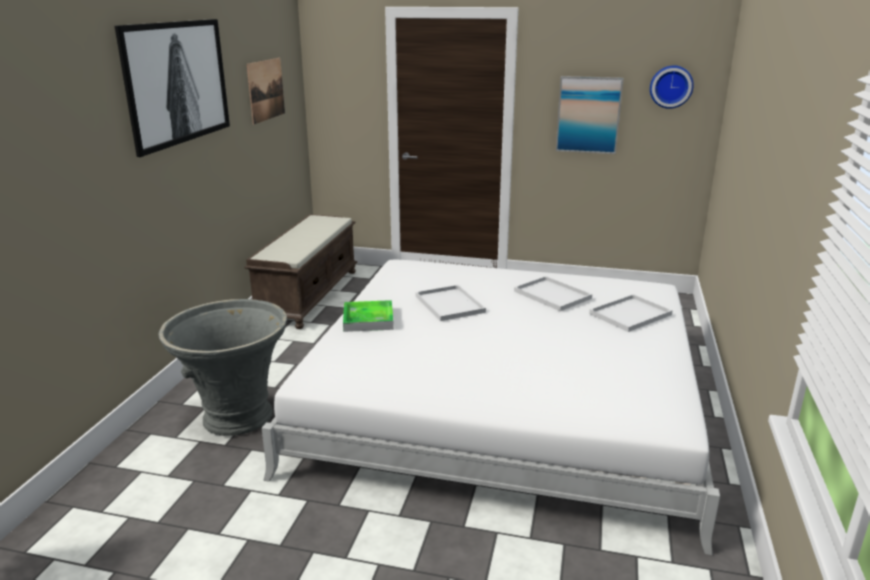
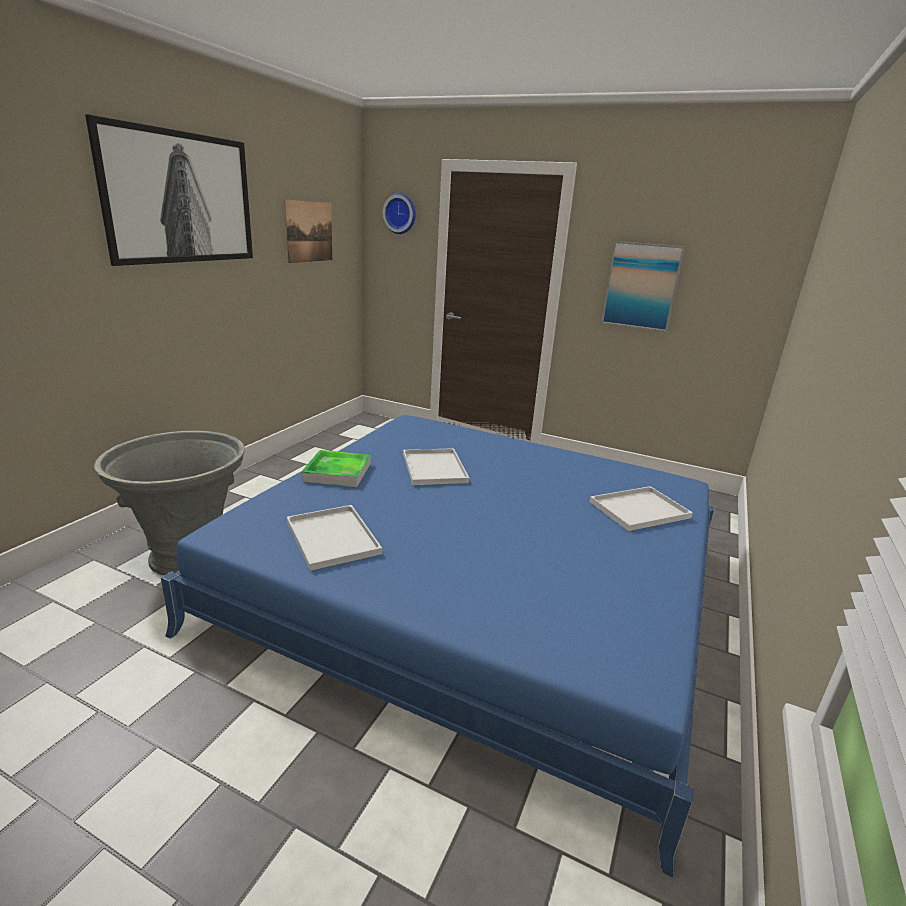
camera: 10 degrees right, 0 degrees up
brown bench [244,214,357,329] -> none
white bed [262,260,720,556] -> blue bed [161,415,714,878]
white tray [514,276,592,311] -> white tray moved to [287,505,382,571]
wall clock [650,66,694,109] -> wall clock moved to [383,193,416,234]

